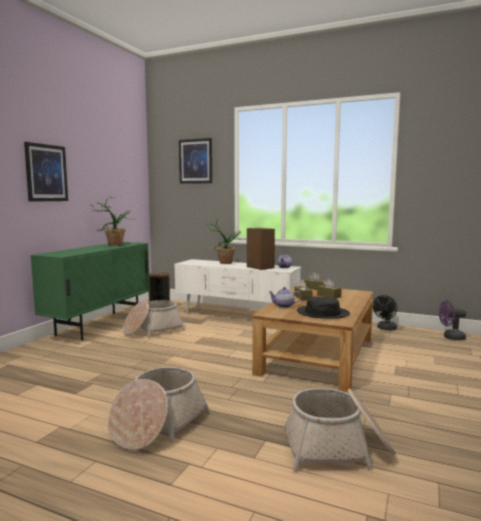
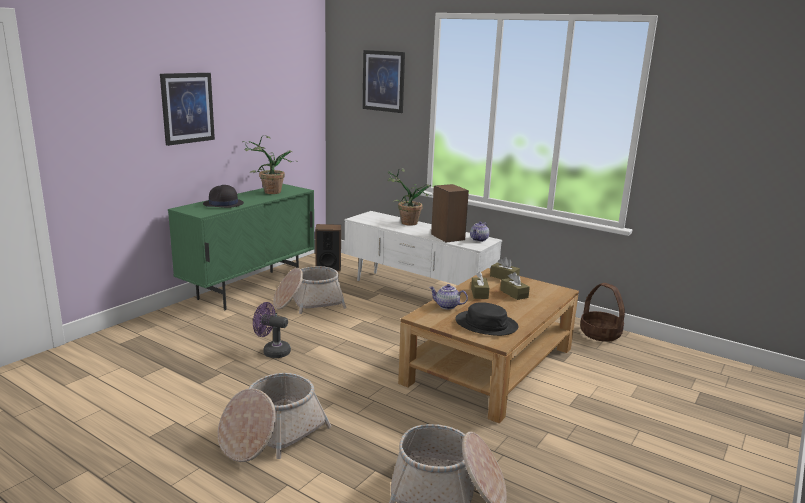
camera: 10 degrees right, 10 degrees up
black fan [373,295,397,331] -> basket [580,283,625,342]
purple fan [439,300,466,340] -> purple fan moved to [253,302,291,358]
none -> black hat [203,185,244,208]

